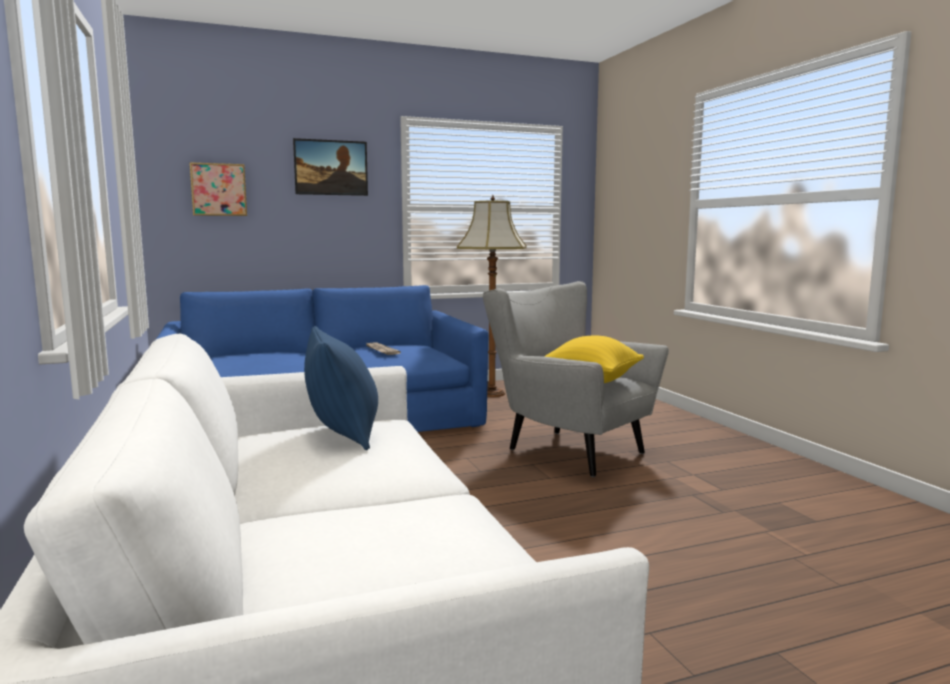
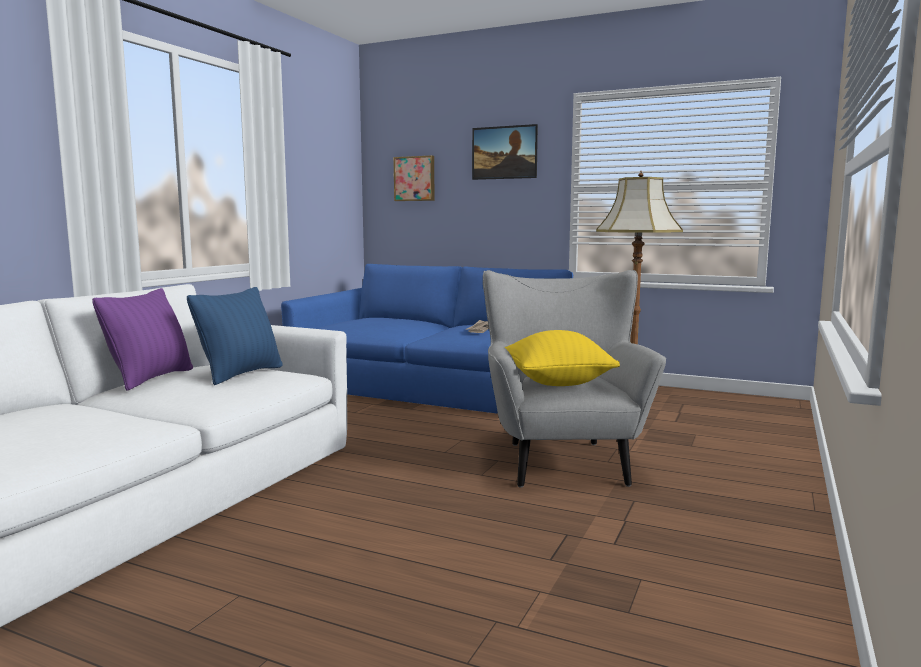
camera: 45 degrees right, 0 degrees up
none -> purple pillow [92,288,193,391]

